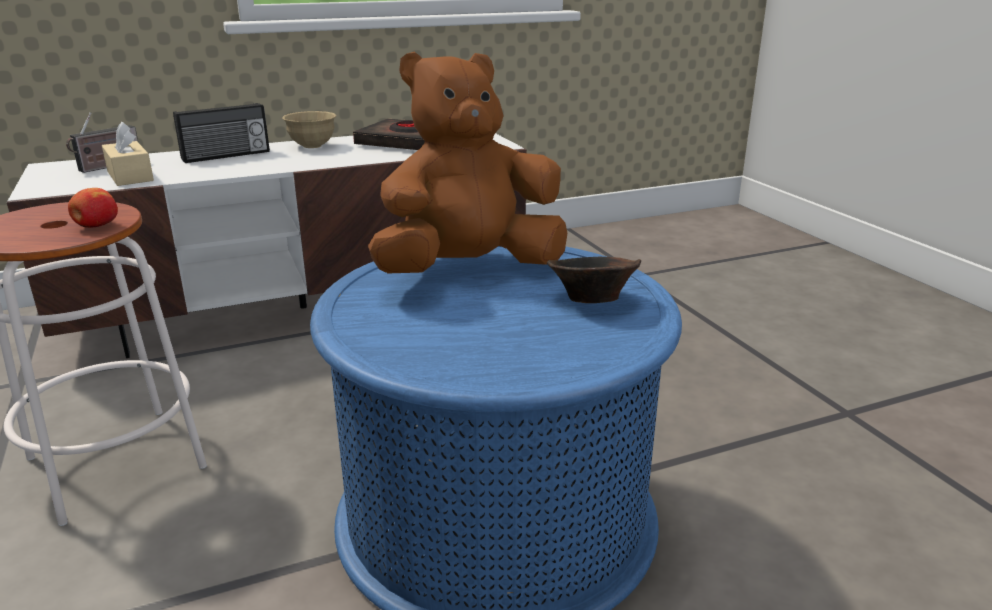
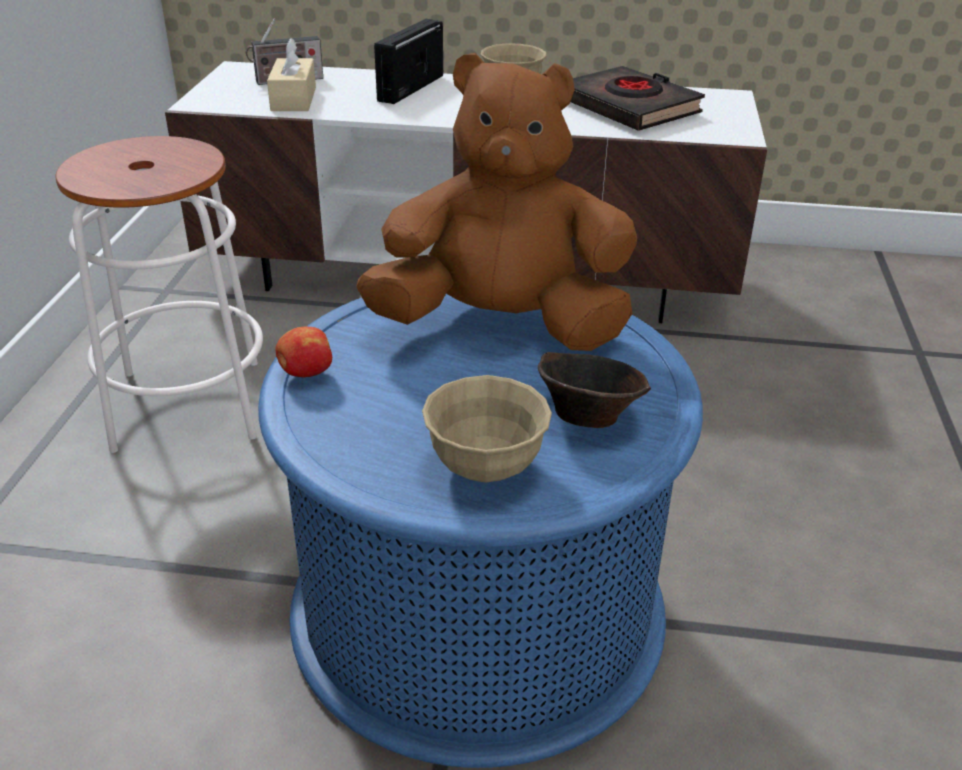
camera: 30 degrees right, 10 degrees up
apple [68,188,118,228] -> apple moved to [275,327,332,378]
radio [173,103,270,163] -> radio turned 120 degrees clockwise [374,19,443,104]
none -> beige bowl [422,375,552,483]

